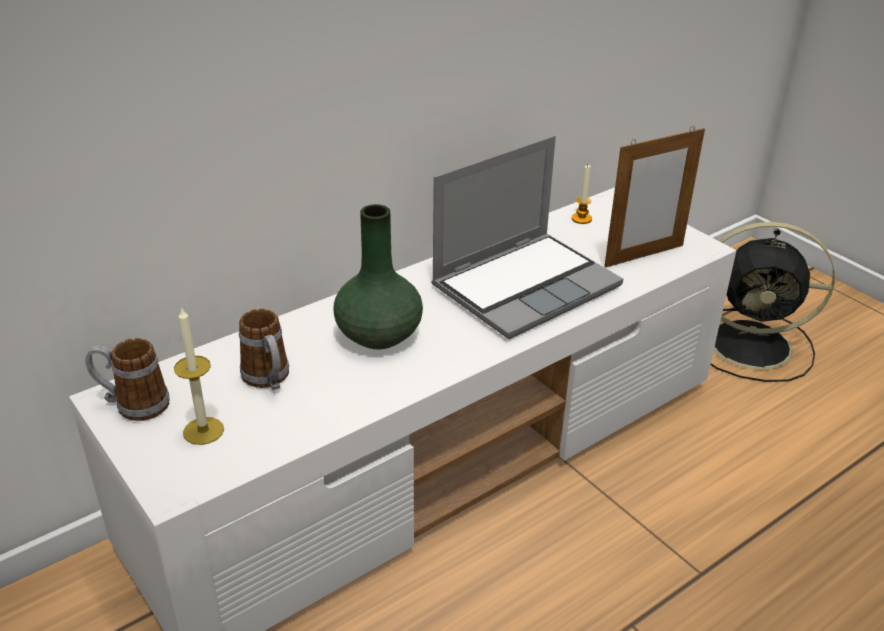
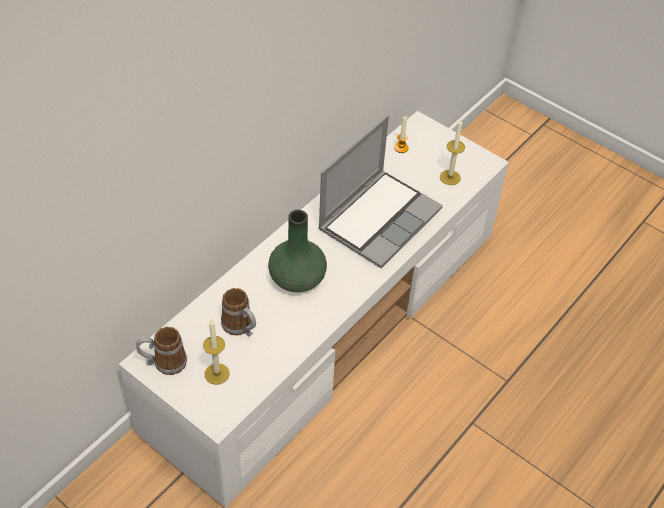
camera: 15 degrees left, 15 degrees up
picture frame [604,126,705,268] -> candle [440,119,465,185]
black fan [711,222,835,382] -> none

